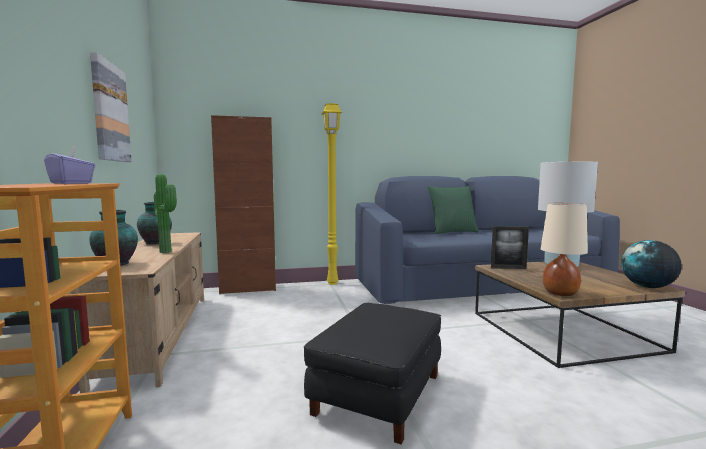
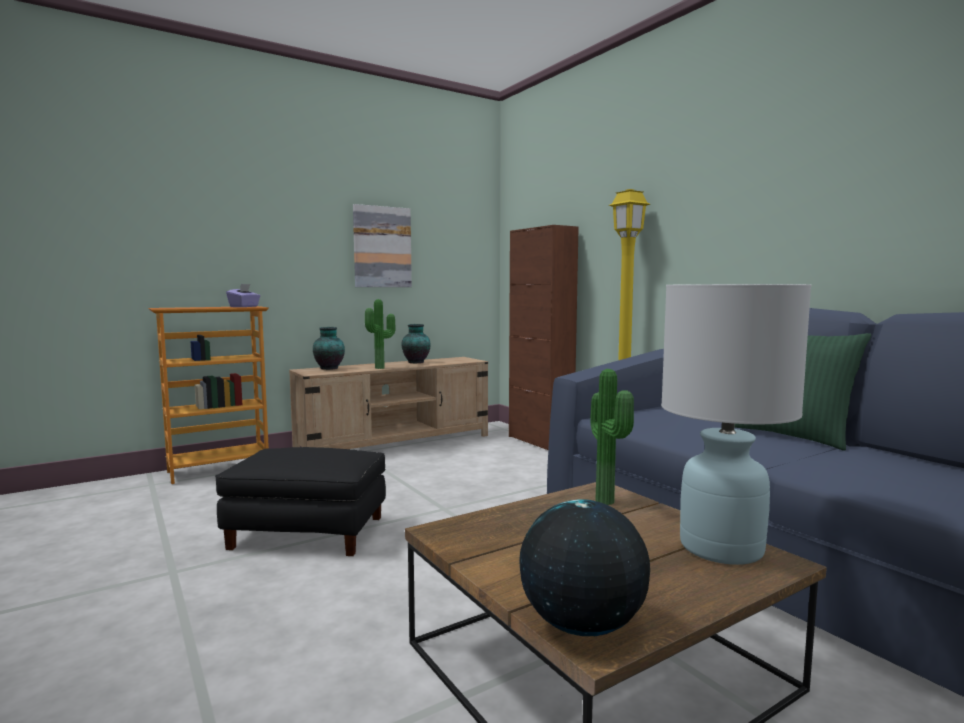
camera: 70 degrees right, 0 degrees up
picture frame [491,226,529,269] -> potted plant [590,369,634,505]
beige table lamp [541,203,588,296] -> none

